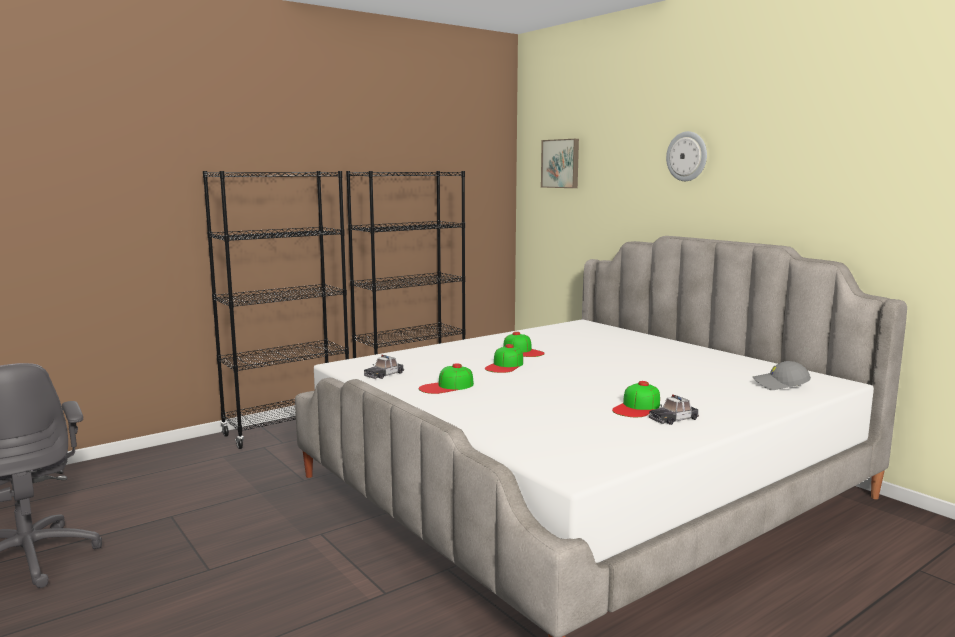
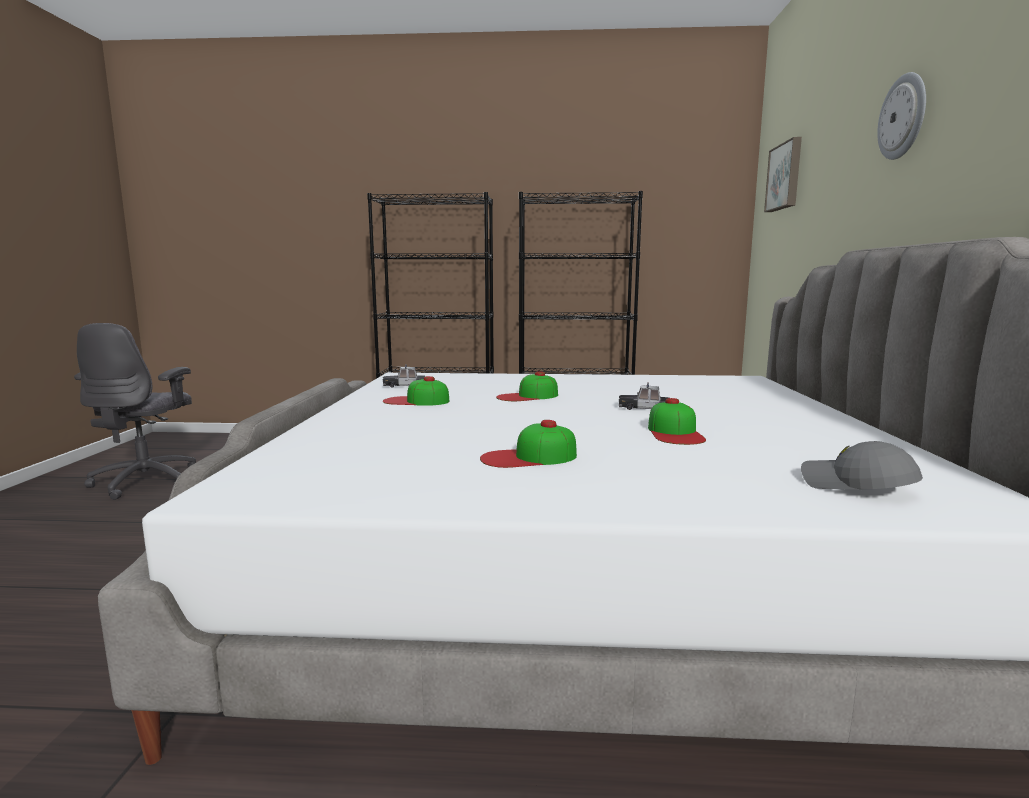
camera: 40 degrees right, 0 degrees up
cap [503,332,545,357] -> cap moved to [648,398,706,445]
toy car [649,394,699,425] -> toy car moved to [619,382,670,410]

